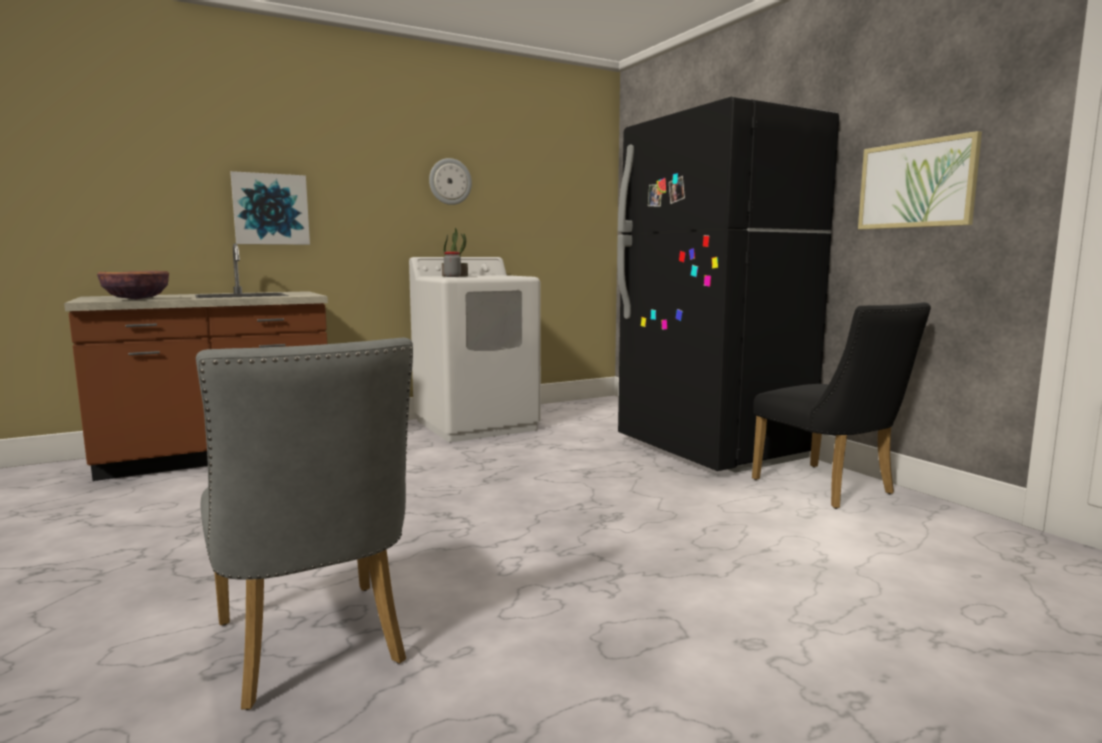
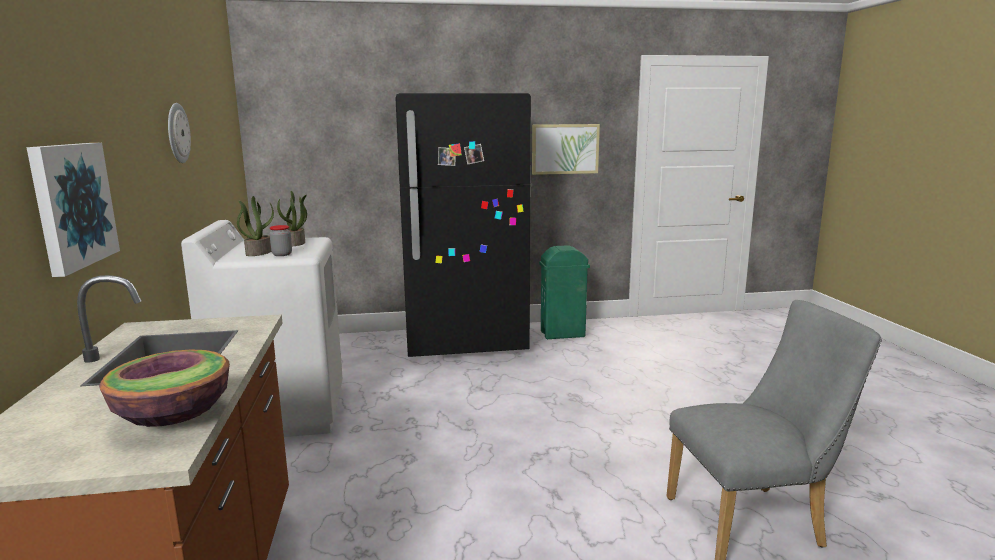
camera: 70 degrees left, 5 degrees up
black chair [752,302,931,509] -> green trash can [539,245,590,339]
none -> potted plant [277,191,307,246]

